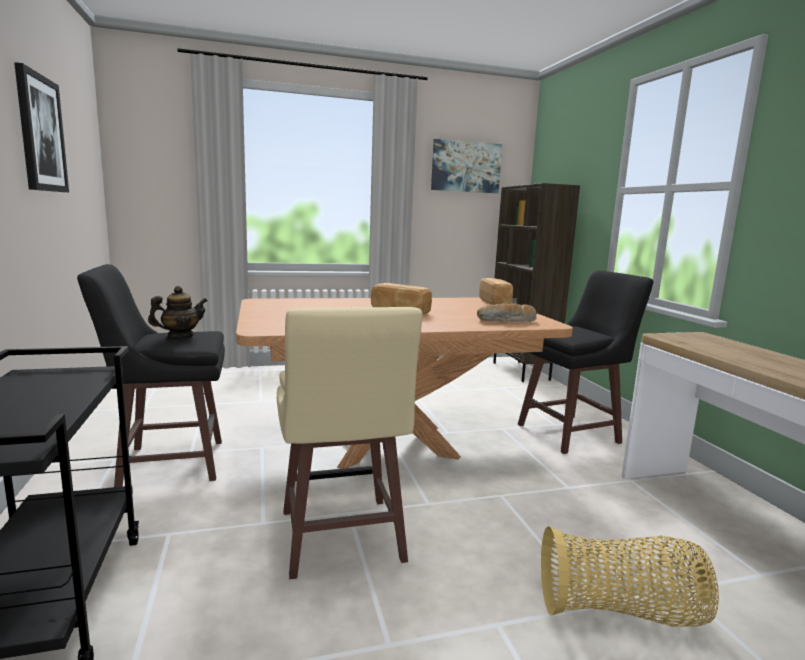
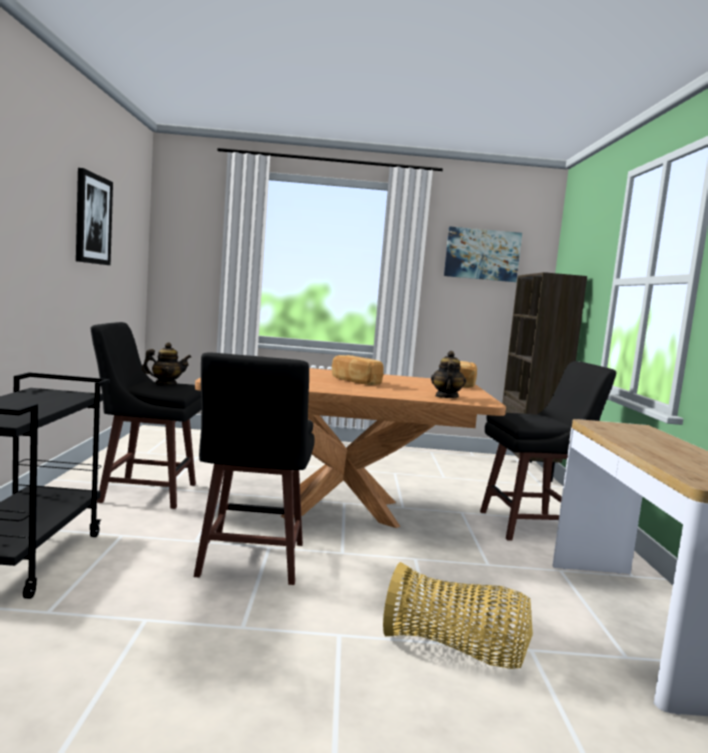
camera: 15 degrees right, 5 degrees down
beige stool [277,307,423,579] -> black stool [194,353,314,585]
bread [477,303,537,322] -> teapot [431,351,466,398]

